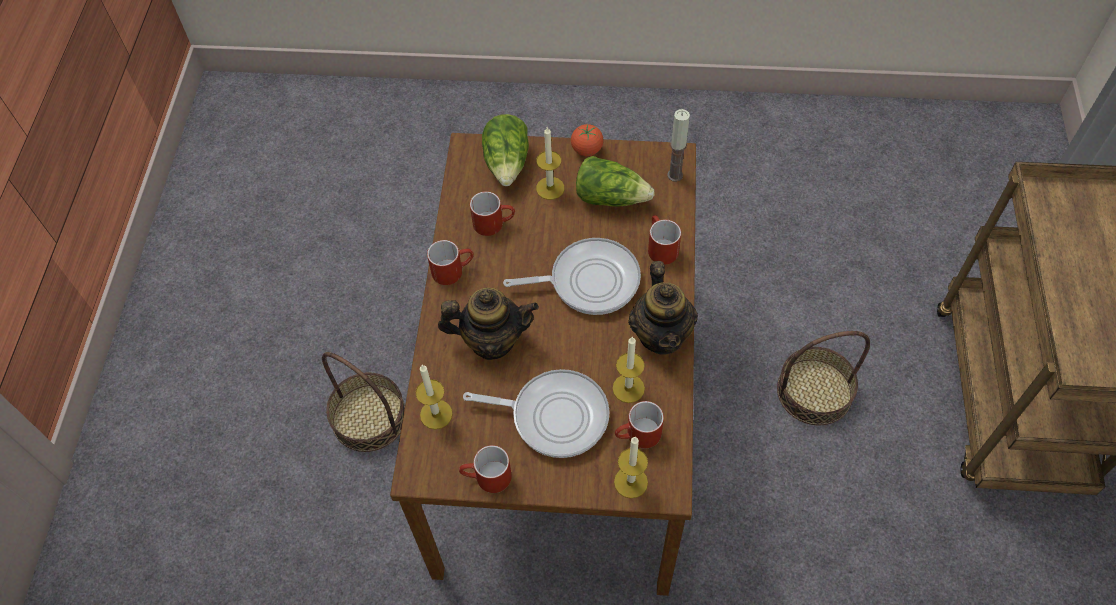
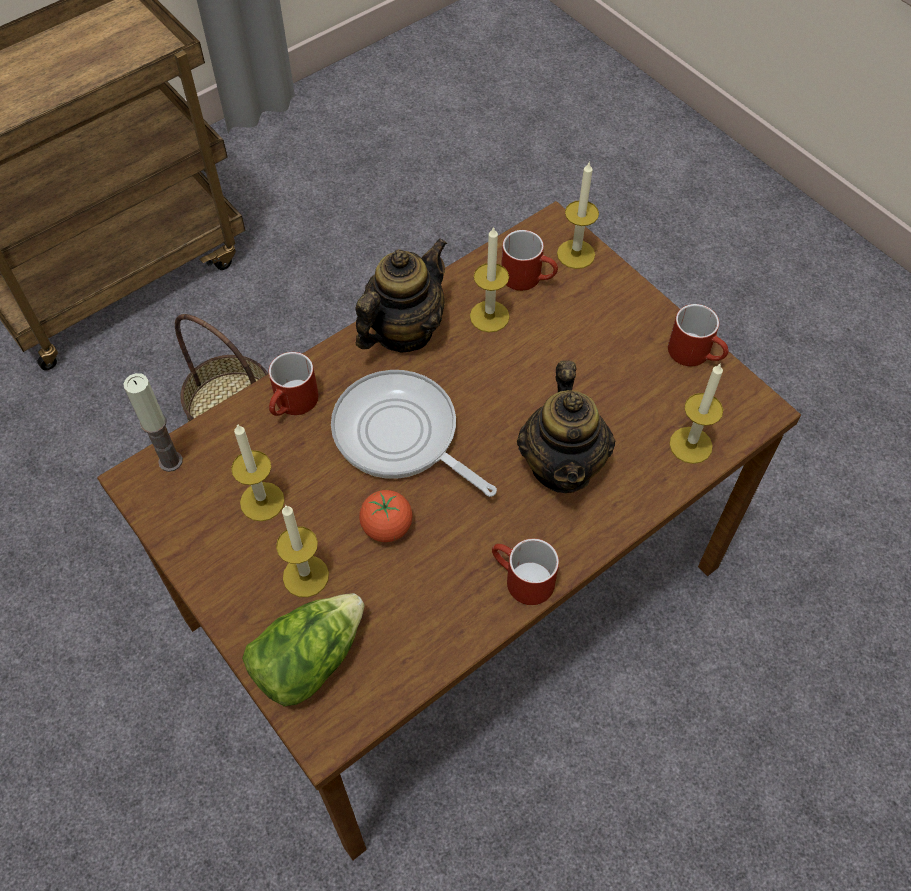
camera: 135 degrees left, 0 degrees up
basket [322,352,405,452] -> none
teapot [438,288,539,360] -> teapot turned 135 degrees counterclockwise [517,361,615,493]
frying pan [463,369,609,458] -> none
red mug [470,191,515,236] -> none
tomato [571,124,603,156] -> tomato moved to [359,490,412,542]
lettuce [576,156,655,207] -> candle [231,424,285,521]

